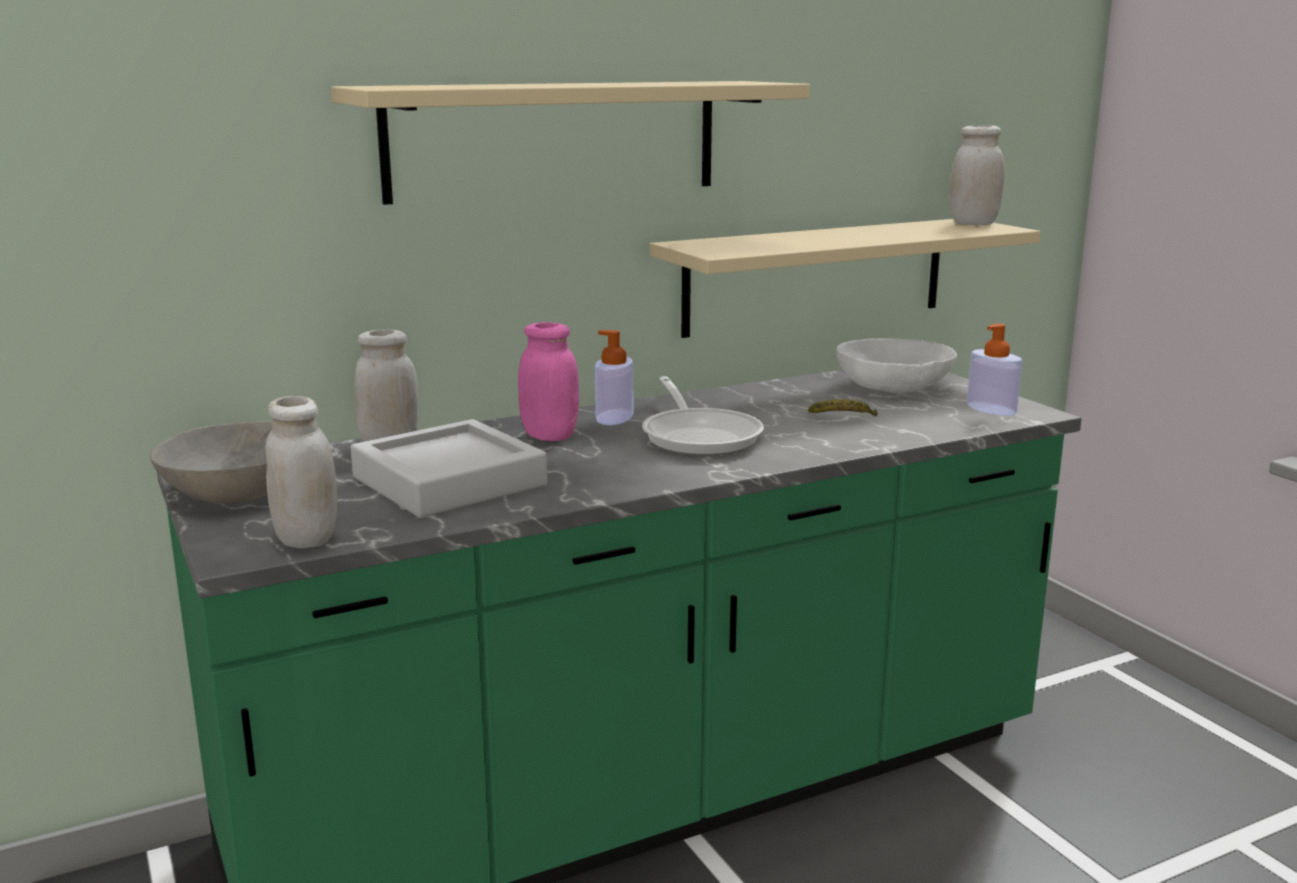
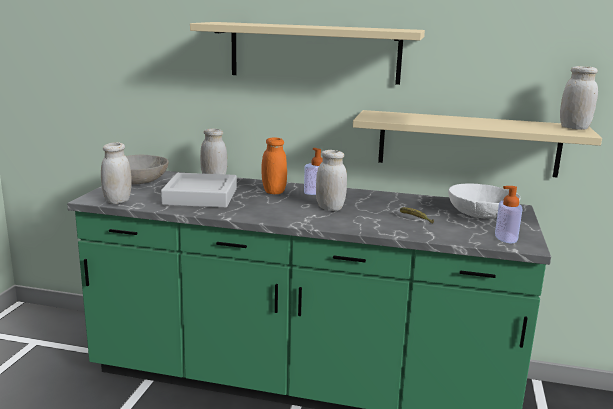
camera: 40 degrees right, 0 degrees up
pink jar [518,322,579,441] -> orange jar [261,137,287,194]
frying pan [642,376,764,456] -> white jar [316,150,347,211]

